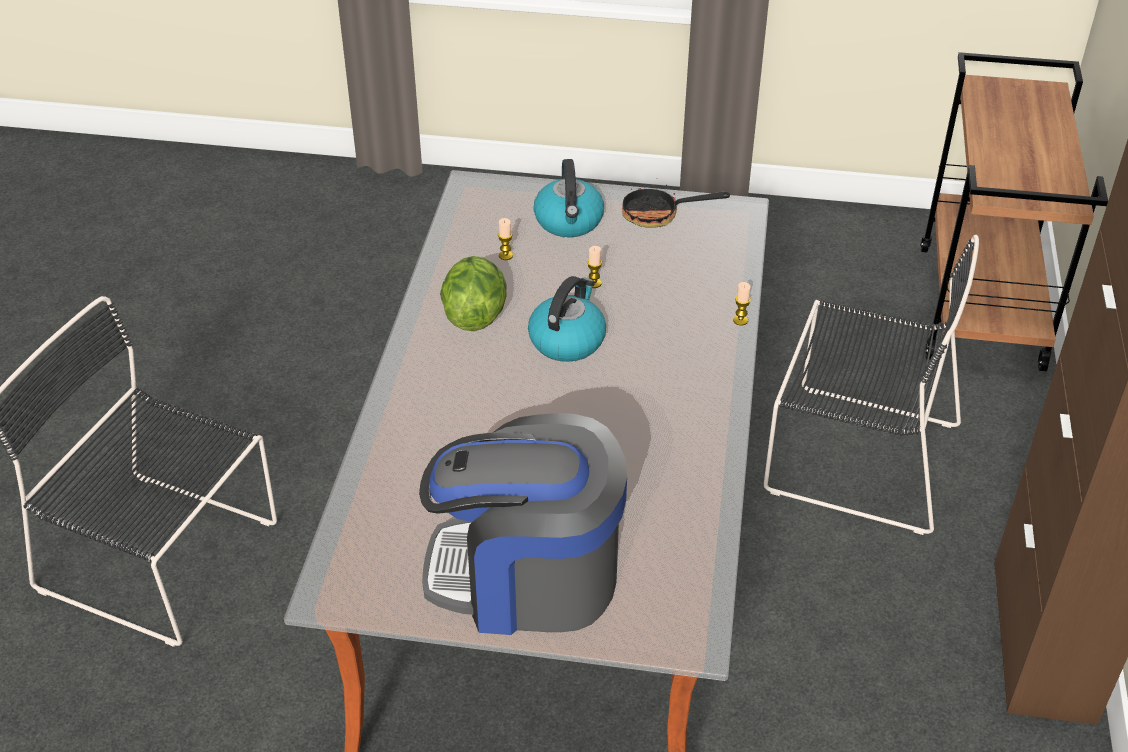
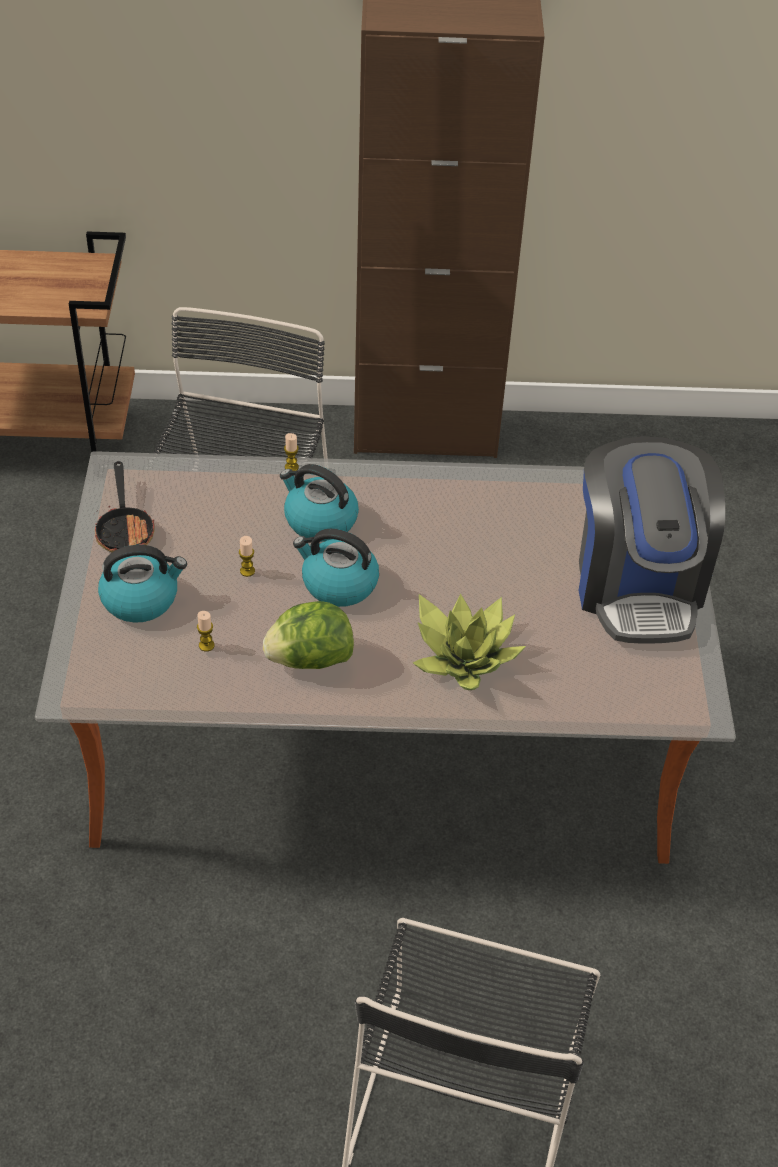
camera: 100 degrees left, 5 degrees up
none -> kettle [280,464,359,542]
none -> potted plant [413,594,526,690]

